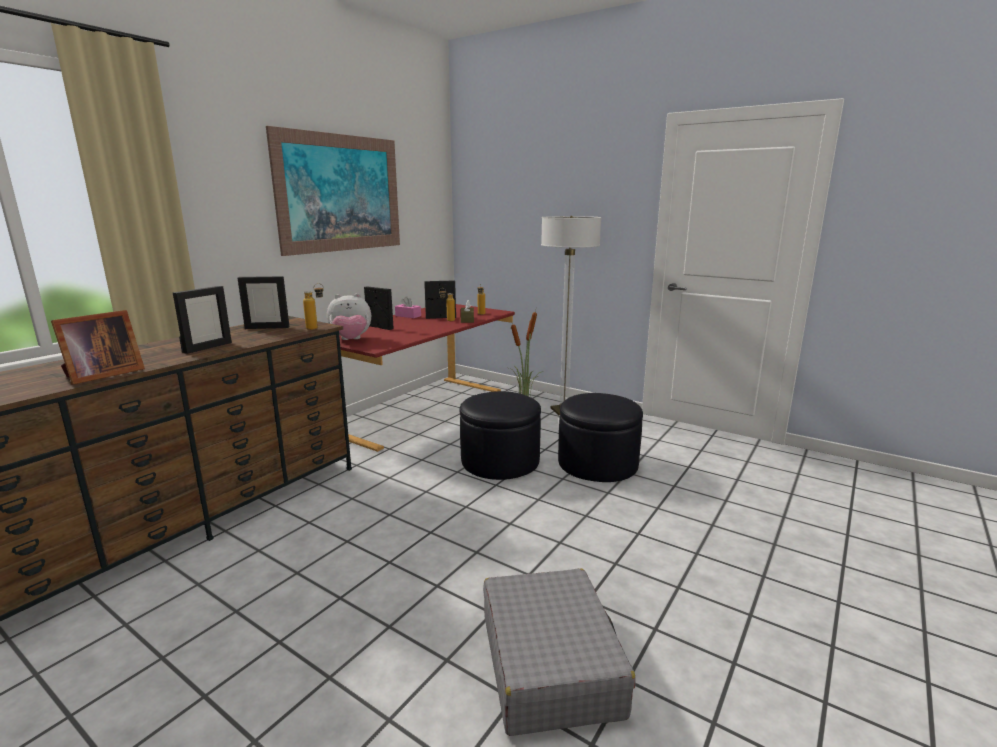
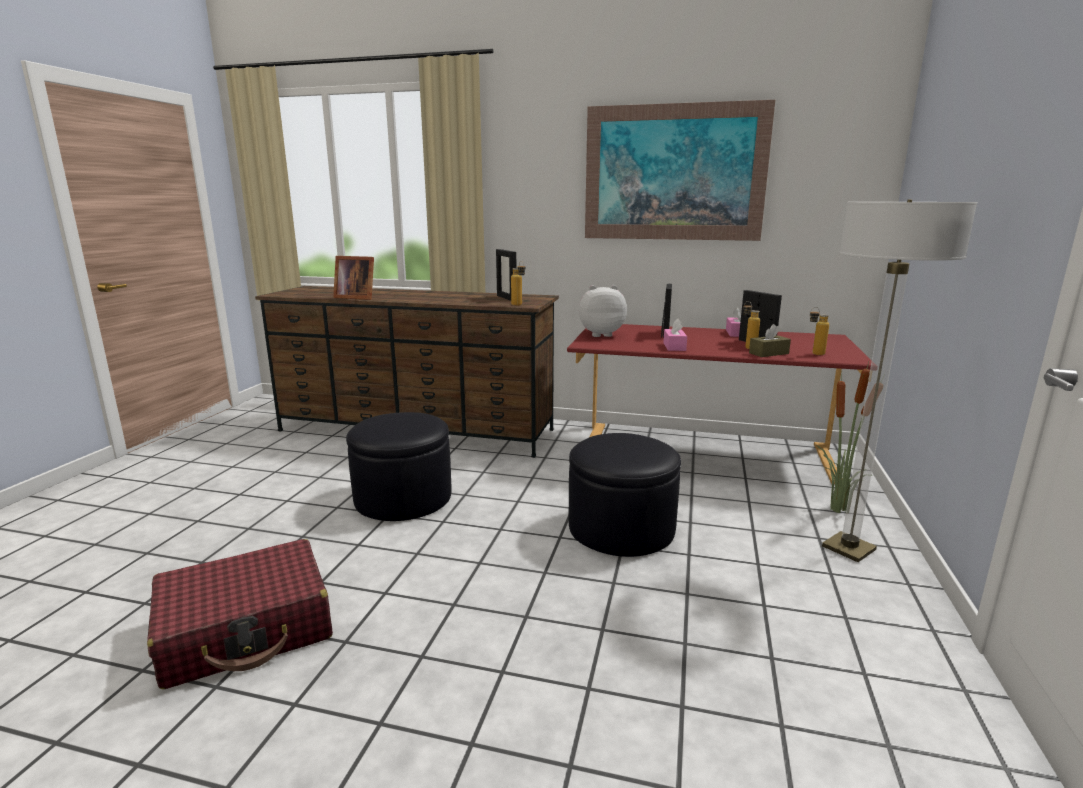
camera: 70 degrees right, 0 degrees up
picture frame [173,286,232,354] -> none
plush toy [327,293,371,340] -> plush toy turned 120 degrees clockwise [579,285,627,337]
grey suitcase [483,568,636,736] -> red suitcase [147,539,333,689]
black ottoman [558,393,643,482] -> black ottoman moved to [346,412,451,521]
none -> pink tissue box [663,319,687,351]

